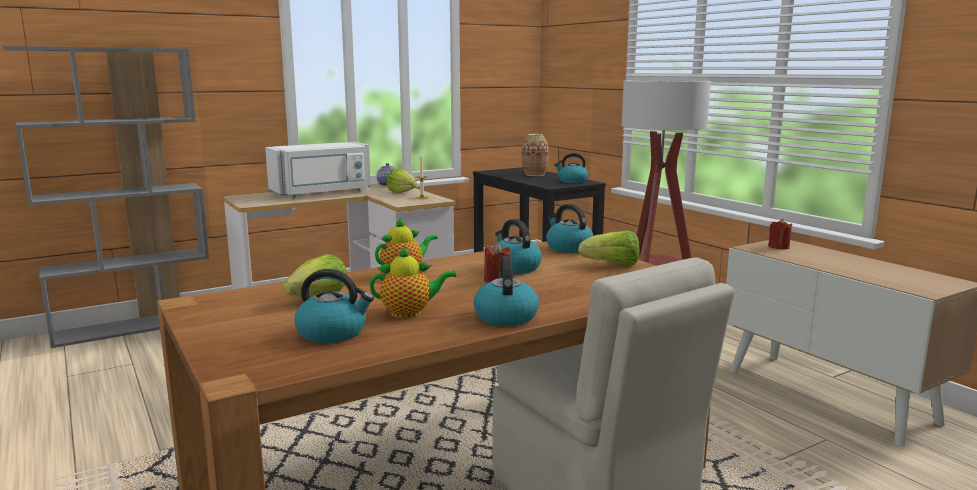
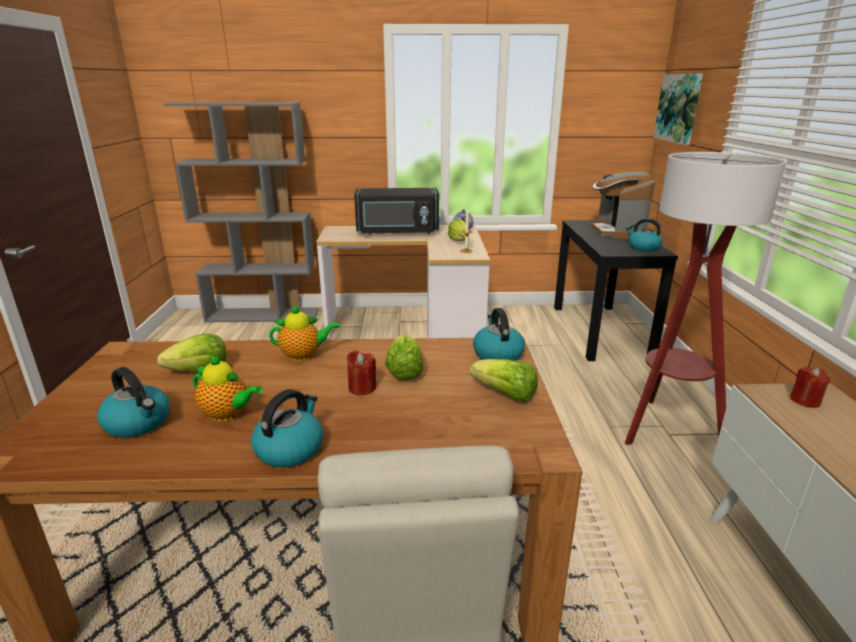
camera: 30 degrees right, 10 degrees up
white microwave [265,142,371,198] -> black microwave [354,188,439,235]
kettle [493,219,542,274] -> lettuce [385,335,424,380]
vase [522,134,549,176] -> coffee machine [591,172,655,239]
none -> picture [653,74,703,145]

